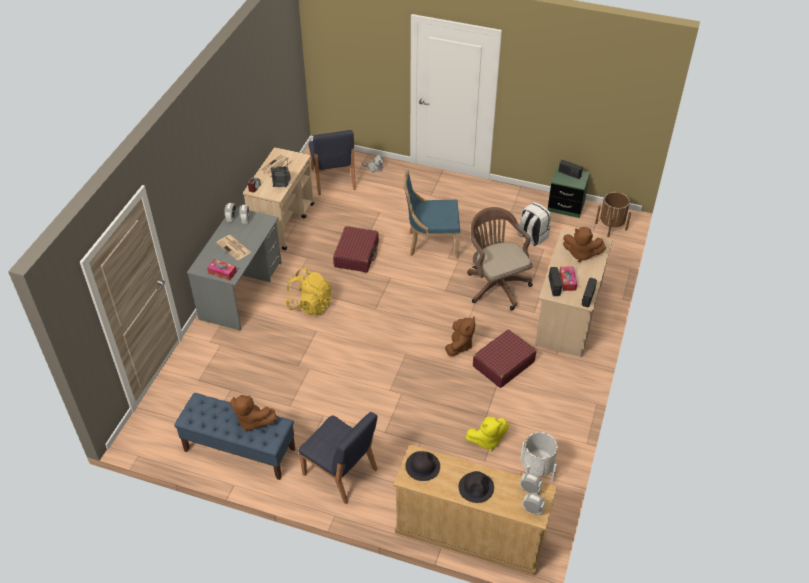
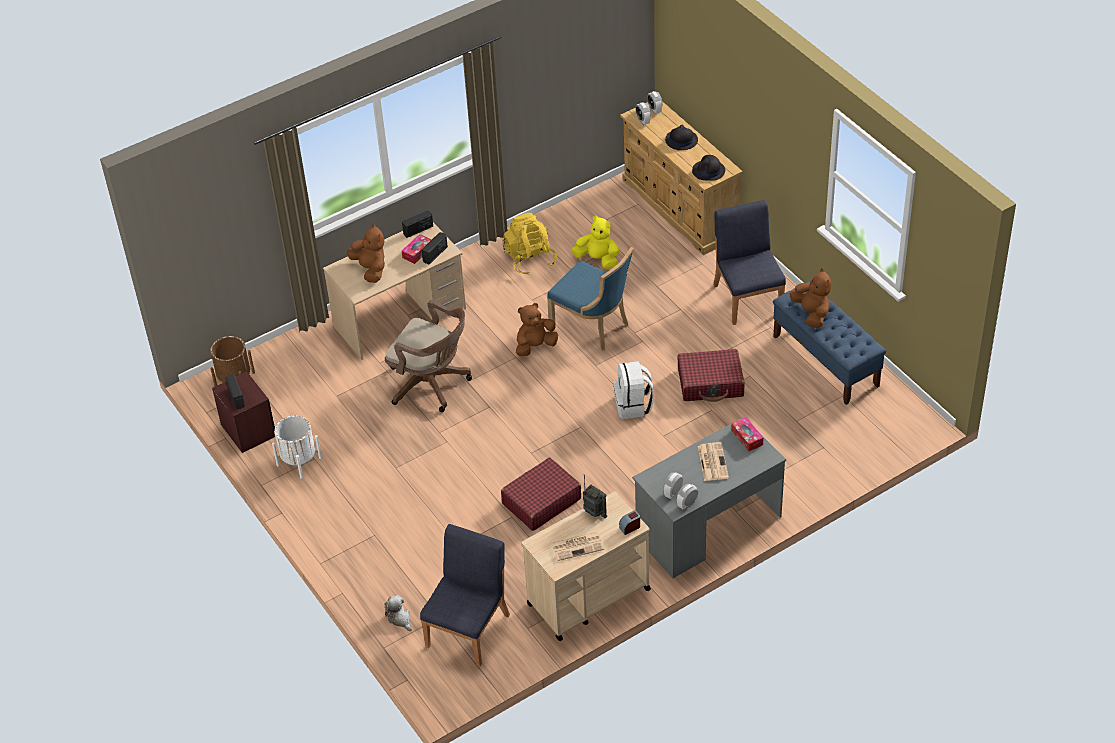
camera: 140 degrees left, 0 degrees up
yellow backpack [285,268,332,316] -> yellow backpack moved to [502,213,557,275]
blue chair [403,170,460,259] -> blue chair moved to [547,247,634,351]
brown office chair [467,207,533,310] -> brown office chair turned 75 degrees counterclockwise [385,300,472,412]
red suitcase [473,330,536,388] -> red suitcase moved to [677,349,745,402]
white backpack [517,202,551,246] -> white backpack moved to [613,361,654,419]
white planter [520,432,558,482] -> white planter moved to [272,415,322,479]
green nightstand [548,166,590,218] -> brown nightstand [212,372,275,453]

